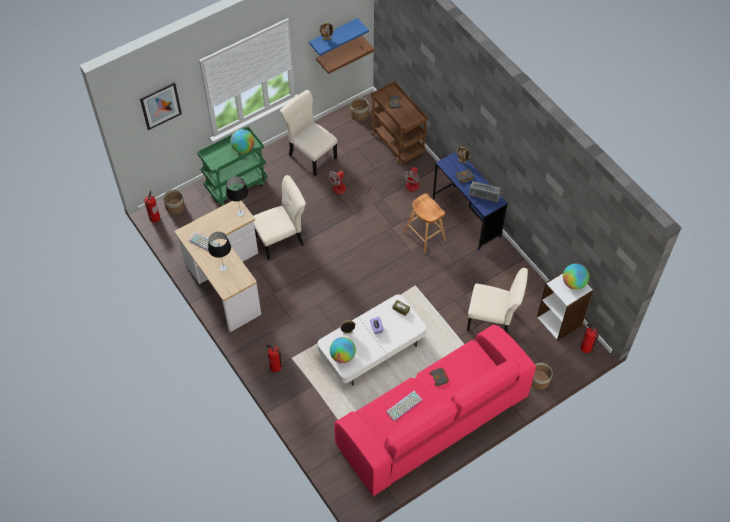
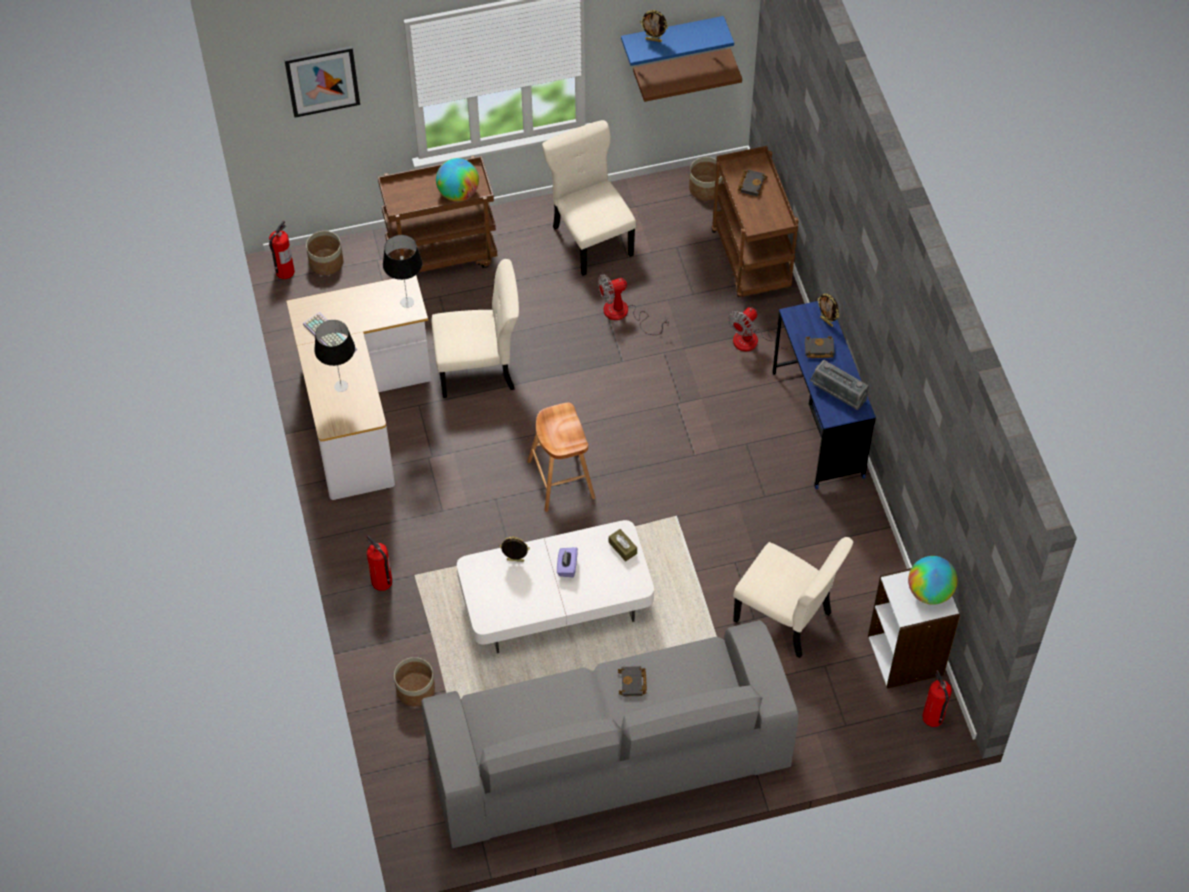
camera: 20 degrees right, 0 degrees up
green cart [197,126,268,207] -> brown cart [378,156,497,272]
globe [330,337,356,363] -> none
pink sofa [334,325,536,496] -> grey sofa [421,620,799,848]
keyboard [386,391,422,421] -> none
brown stool [404,194,446,255] -> brown stool moved to [527,403,595,512]
planter [531,363,553,390] -> planter moved to [394,657,435,706]

